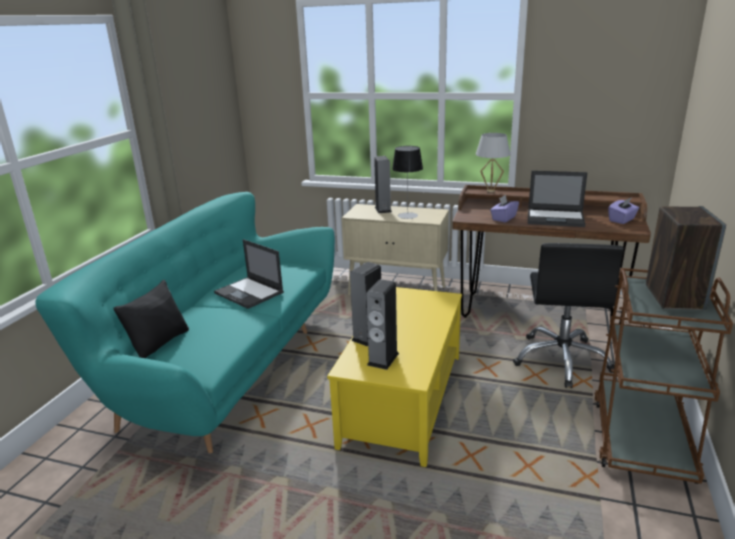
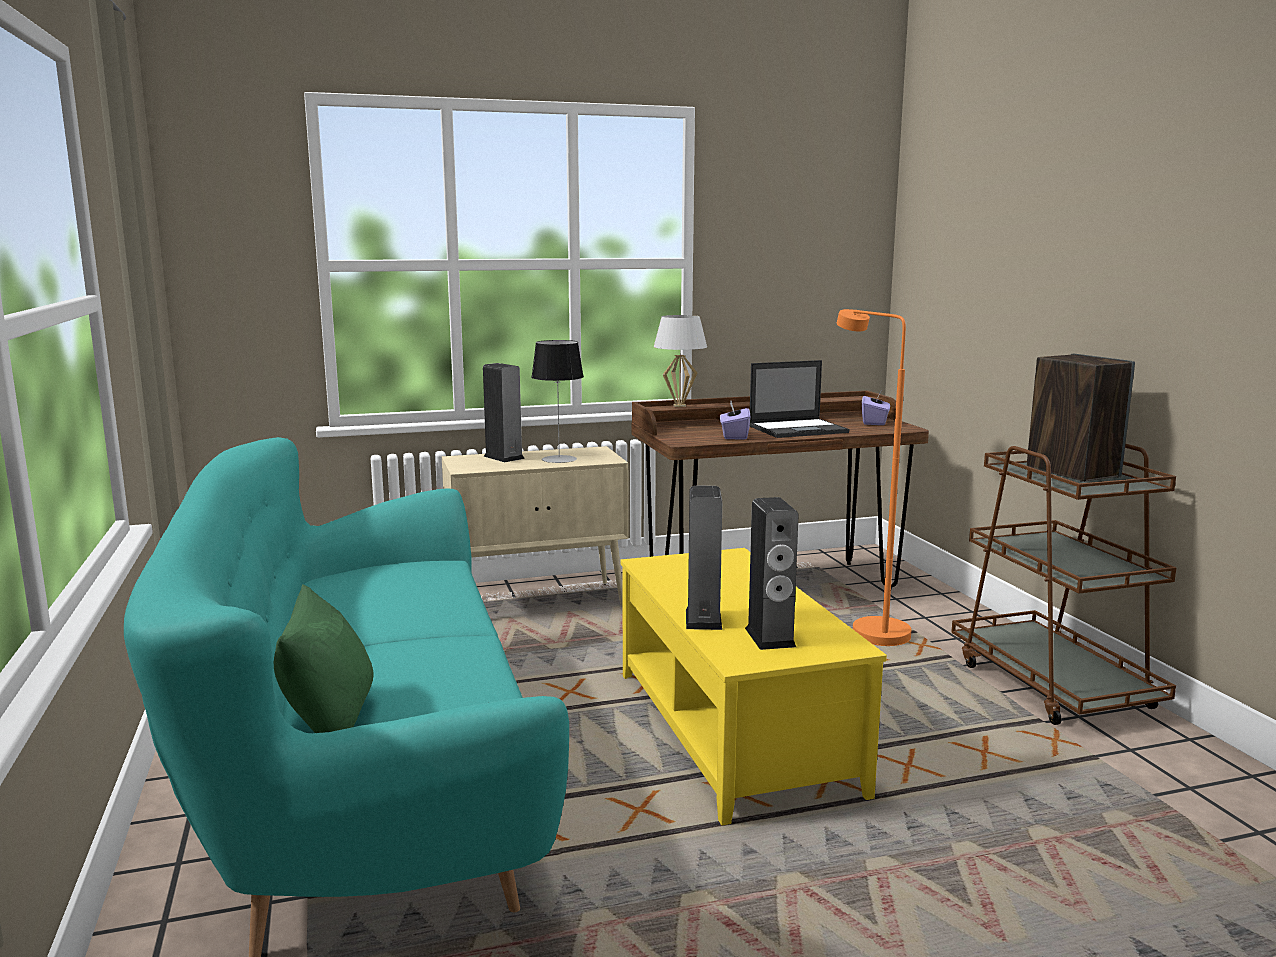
camera: 35 degrees left, 10 degrees down
black pillow [113,280,189,358] -> green pillow [274,584,374,733]
laptop [214,239,284,309] -> none
black office chair [513,243,624,388] -> orange floor lamp [837,309,912,646]

